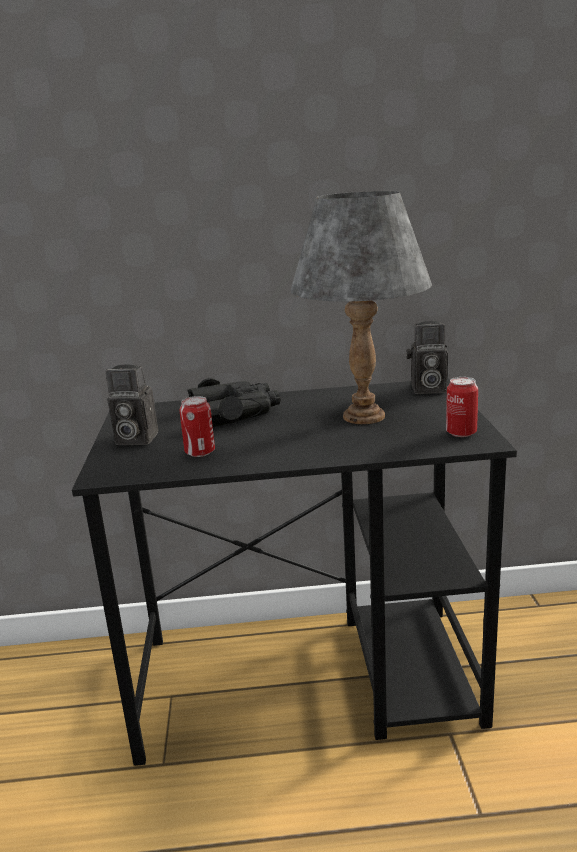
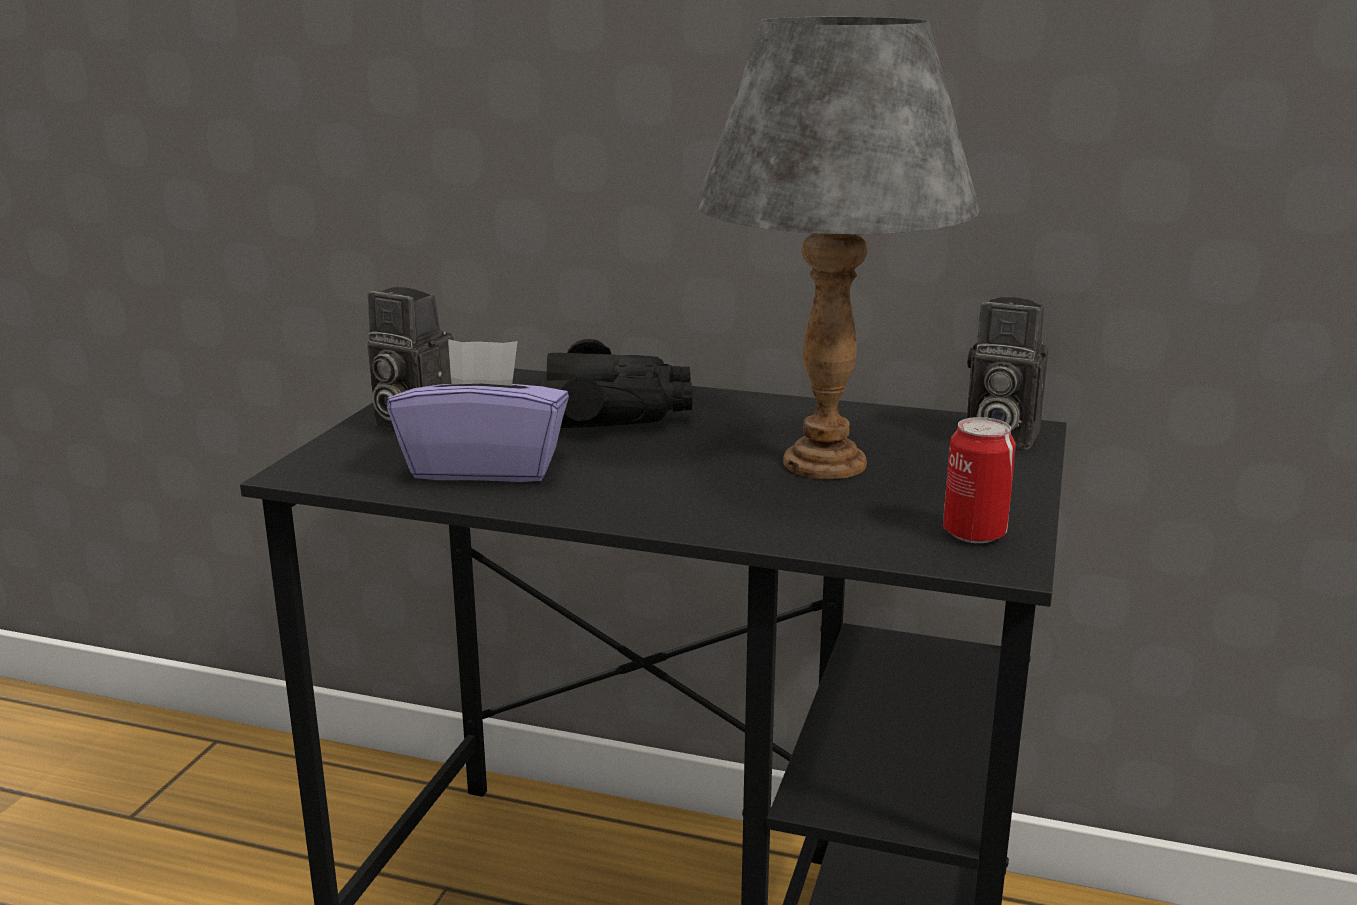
camera: 20 degrees right, 0 degrees up
can [180,396,215,457] -> purple tissue box [387,339,569,482]

